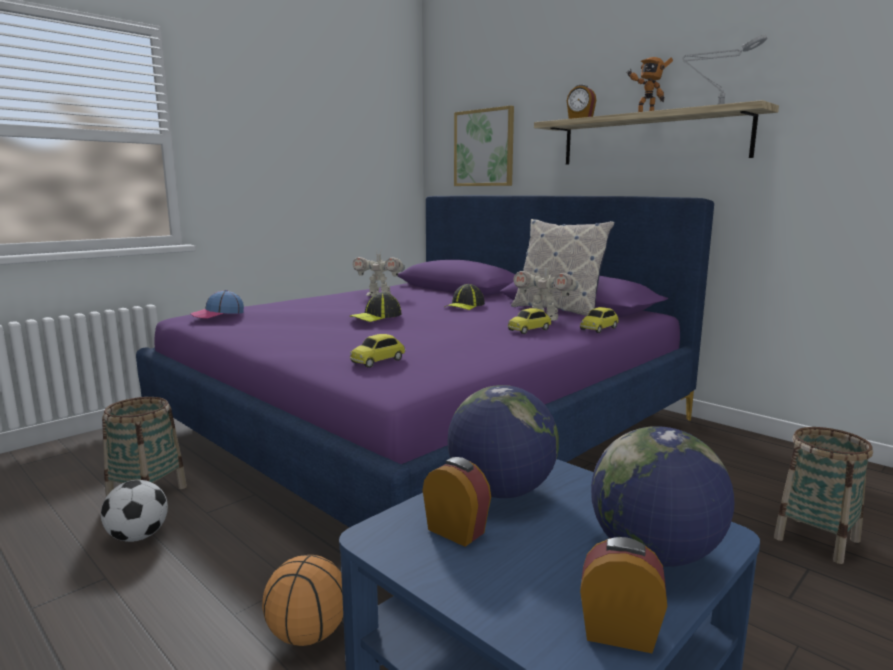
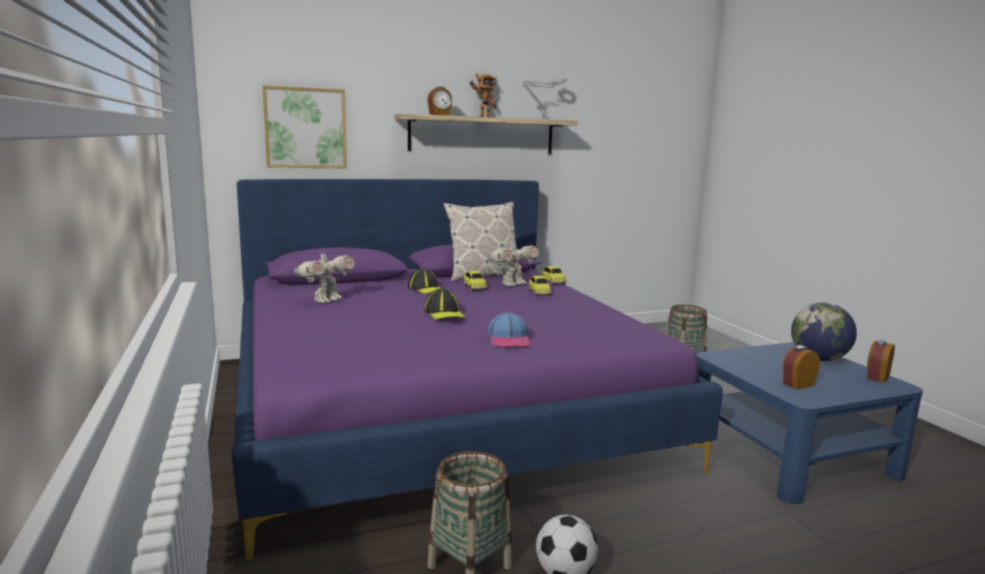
camera: 65 degrees left, 0 degrees up
cap [190,290,244,319] -> cap moved to [488,312,530,347]
basketball [262,555,343,646] -> none
toy car [350,334,405,368] -> toy car moved to [464,271,487,291]
globe [447,385,559,498] -> none

